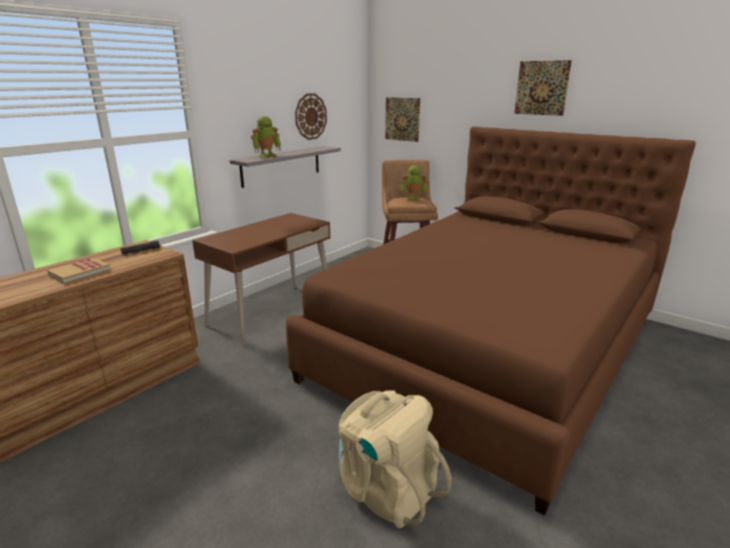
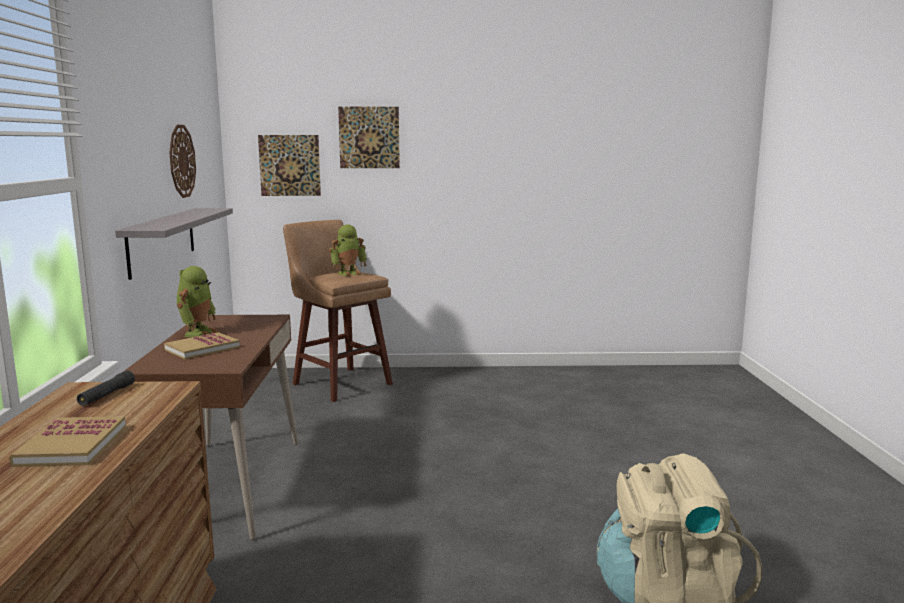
camera: 40 degrees left, 10 degrees down
toy robot [251,116,281,158] -> toy robot moved to [176,266,218,337]
brown bed [286,127,696,516] -> none
picture [514,60,572,116] -> picture moved to [338,107,400,168]
none -> book [164,332,240,359]

